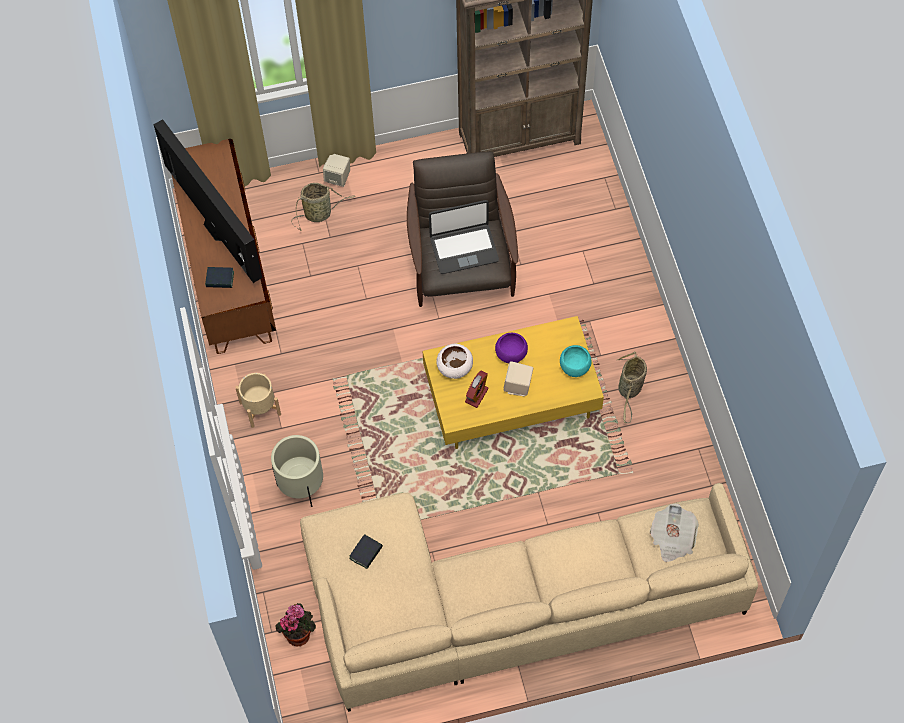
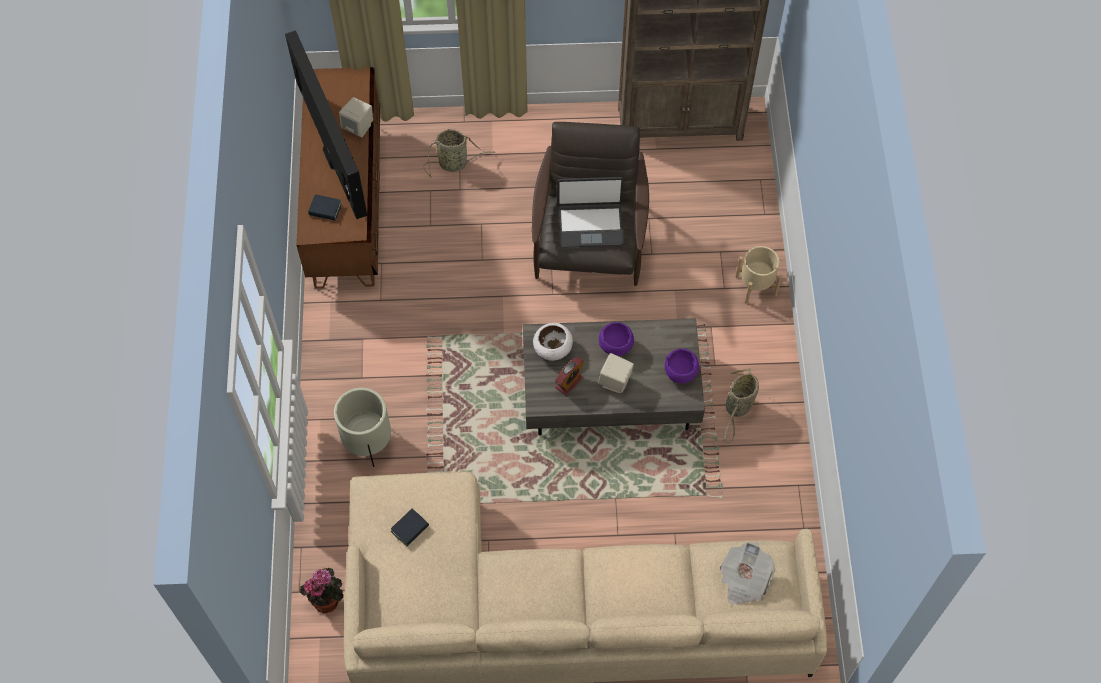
camera: 10 degrees right, 0 degrees up
beige planter [235,373,281,428] -> beige planter moved to [735,246,782,303]
beige speaker [323,154,350,187] -> beige speaker moved to [339,97,373,138]
yellow coffee table [423,316,604,449] -> grey coffee table [523,318,705,435]
turquoise bowl [560,345,592,377] -> purple bowl [665,349,699,383]

